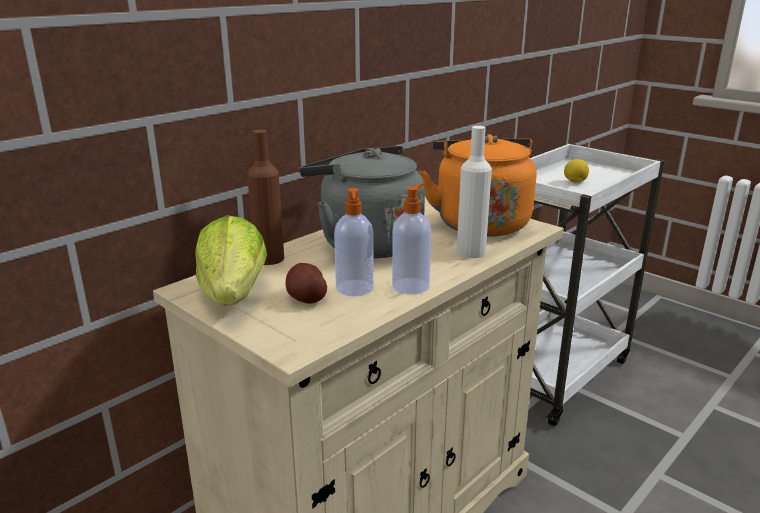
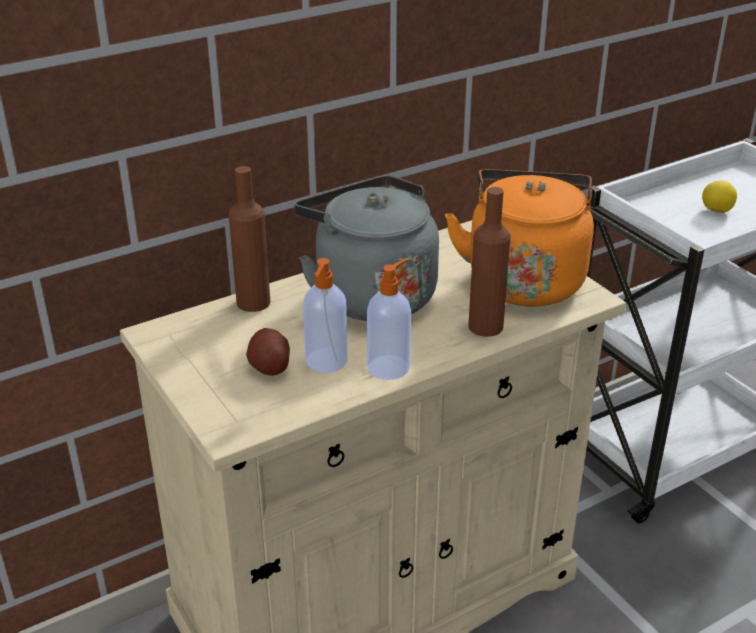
camera: 15 degrees right, 10 degrees up
lettuce [195,215,267,306] -> none
white bottle [457,126,492,258] -> brown bottle [468,187,511,337]

